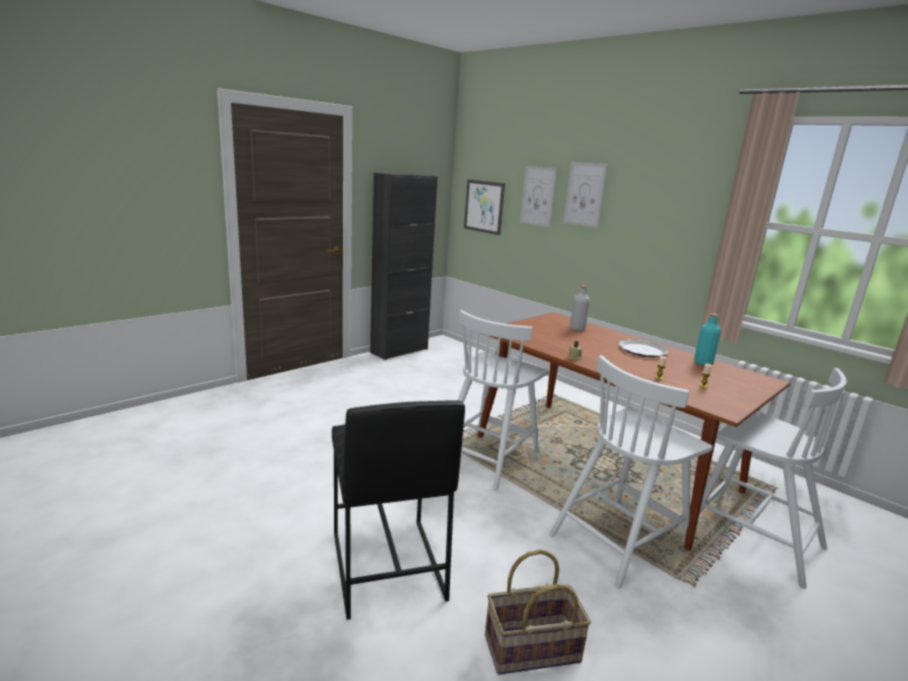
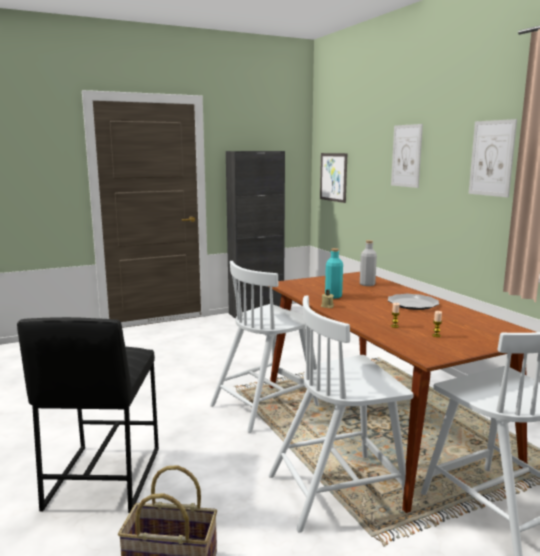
camera: 20 degrees right, 5 degrees down
picture [520,166,558,227] -> picture moved to [469,119,517,197]
turquoise bottle [694,313,721,366] -> turquoise bottle moved to [325,248,343,298]

